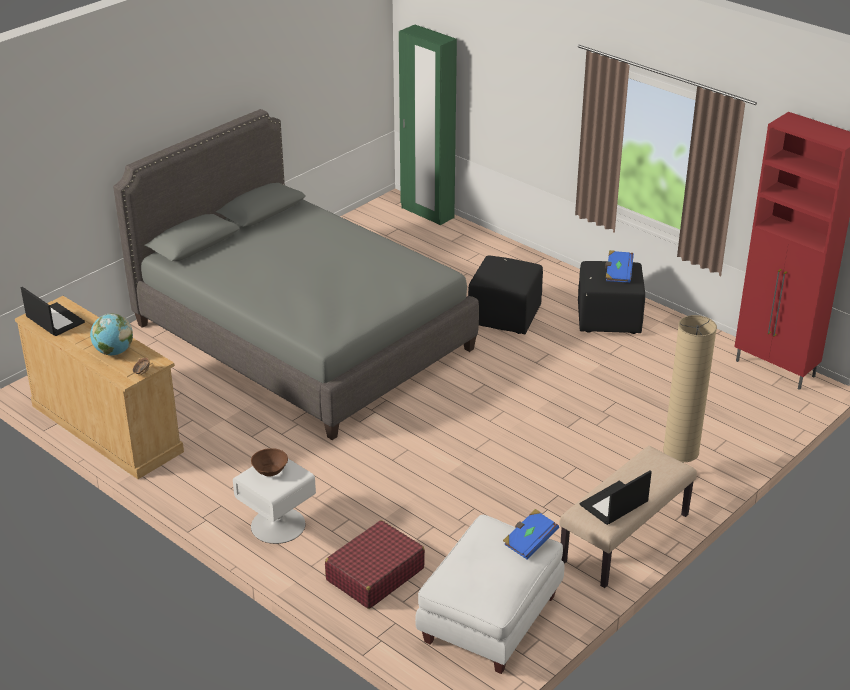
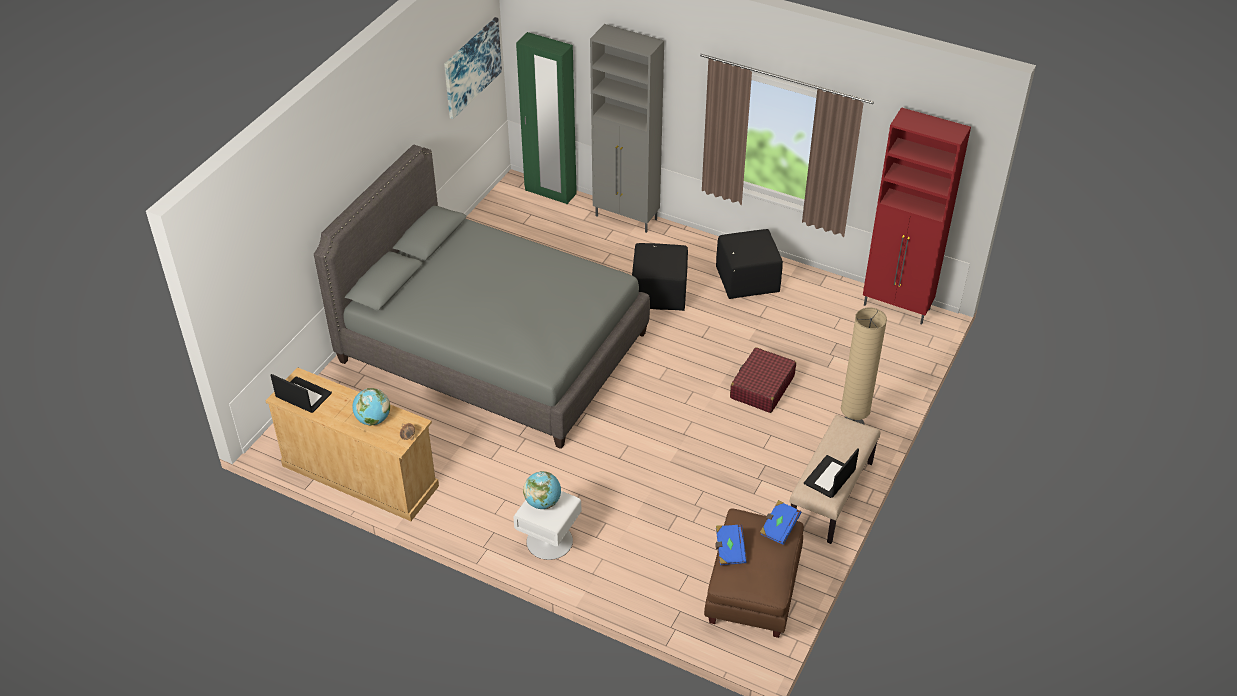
camera: 15 degrees left, 10 degrees up
brown bowl [251,448,288,477] -> globe [523,471,561,509]
red suitcase [325,520,425,609] -> red suitcase moved to [730,347,796,413]
white ottoman [415,515,564,674] -> brown ottoman [704,508,804,638]
blue book [605,250,634,283] -> blue book moved to [716,524,747,565]
none -> picture [444,17,502,119]
none -> grey cabinet [590,24,664,233]

